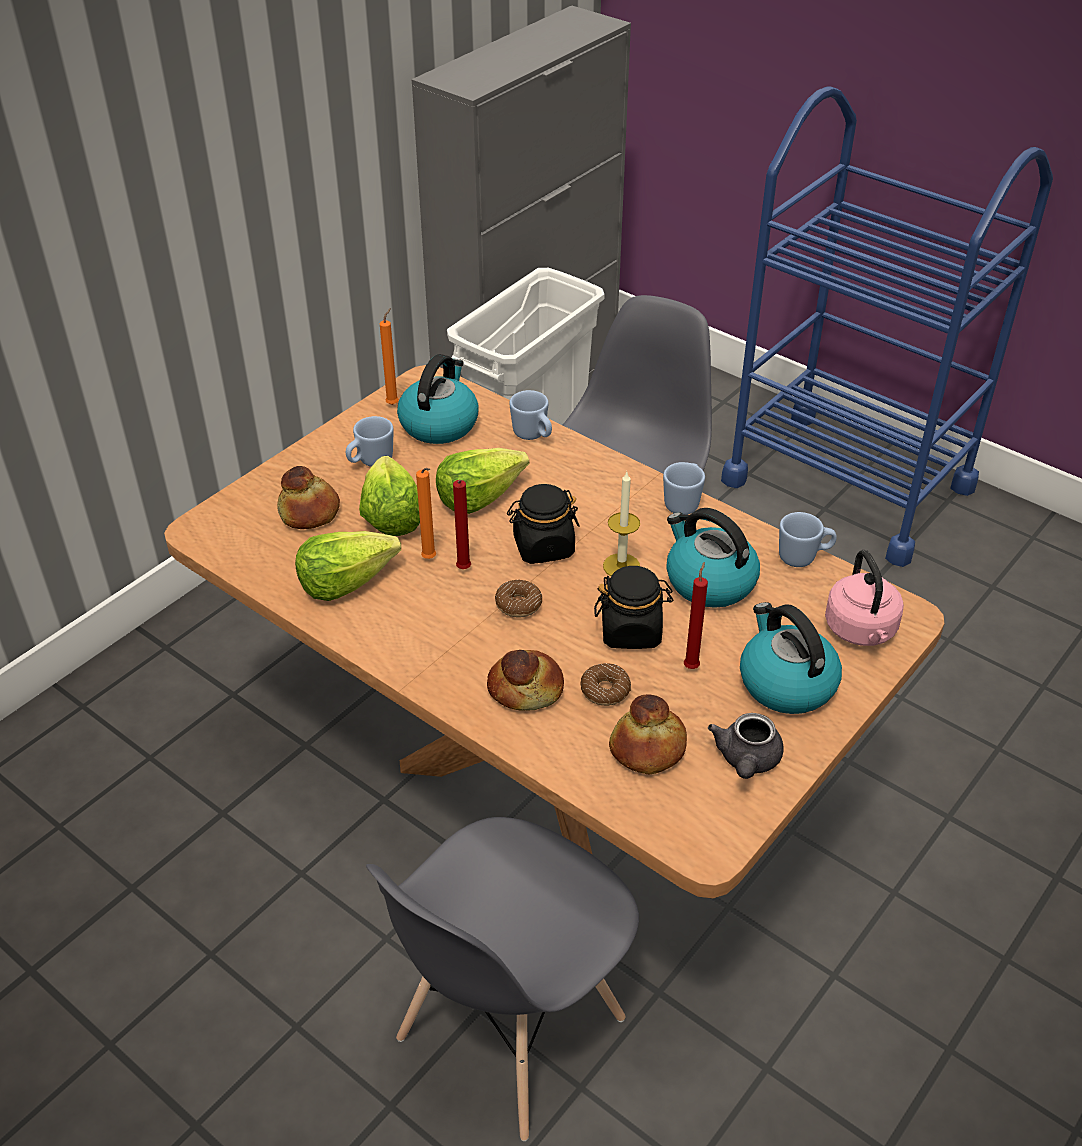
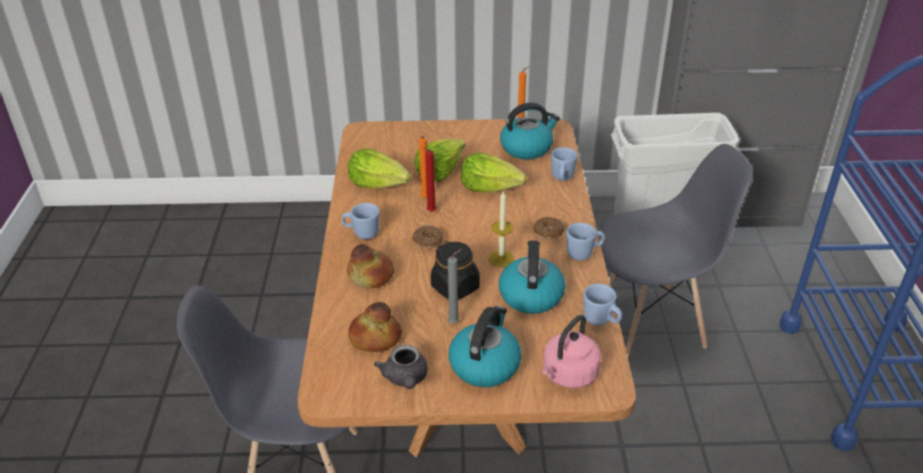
camera: 50 degrees right, 5 degrees down
bread [277,466,340,529] -> none
blue mug [346,416,394,467] -> blue mug moved to [341,203,380,240]
black jar [507,484,580,564] -> none
donut [580,663,631,706] -> donut moved to [534,217,564,240]
red candle [684,562,708,669] -> grey candle [448,249,462,323]
grey teapot [708,713,784,779] -> grey teapot turned 75 degrees counterclockwise [374,345,428,389]

